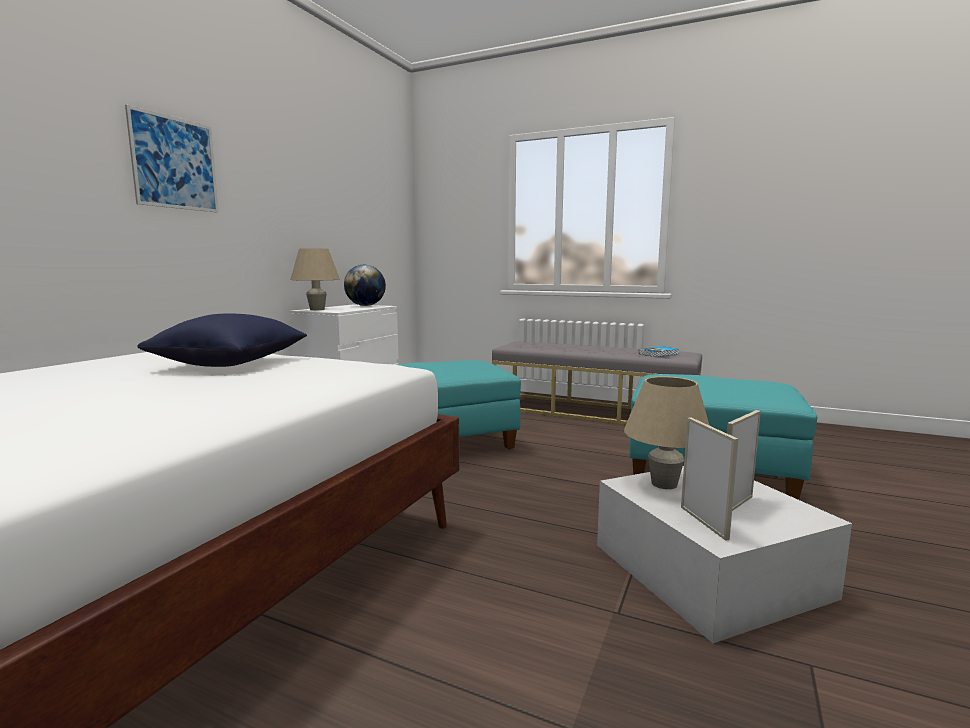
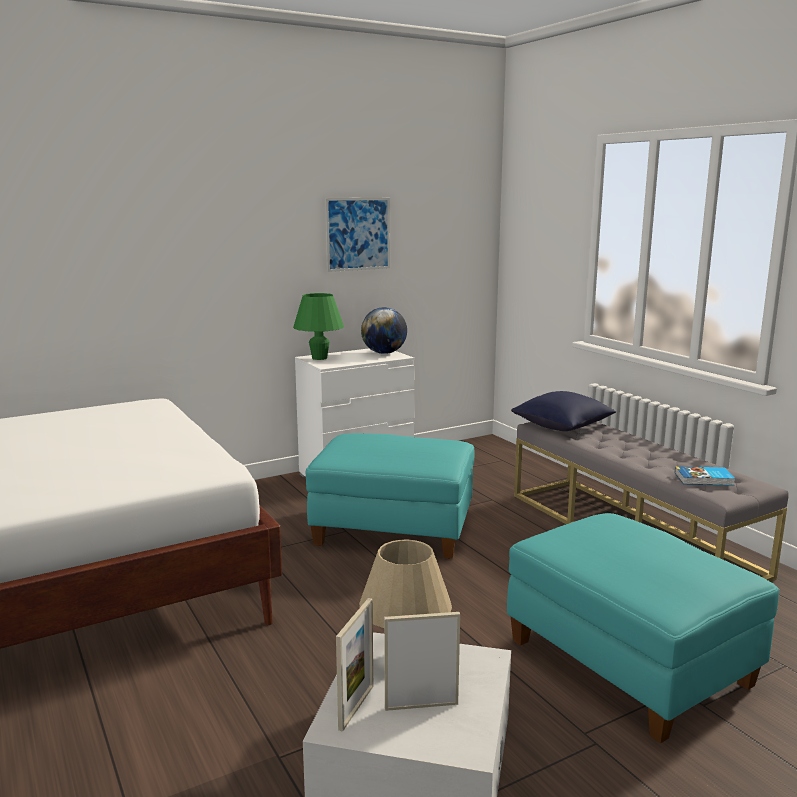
camera: 35 degrees right, 5 degrees up
picture [125,105,219,213] -> picture moved to [325,198,390,272]
blue pillow [137,314,307,367] -> blue pillow moved to [511,391,616,431]
beige table lamp [290,248,340,310] -> green table lamp [293,293,344,360]

